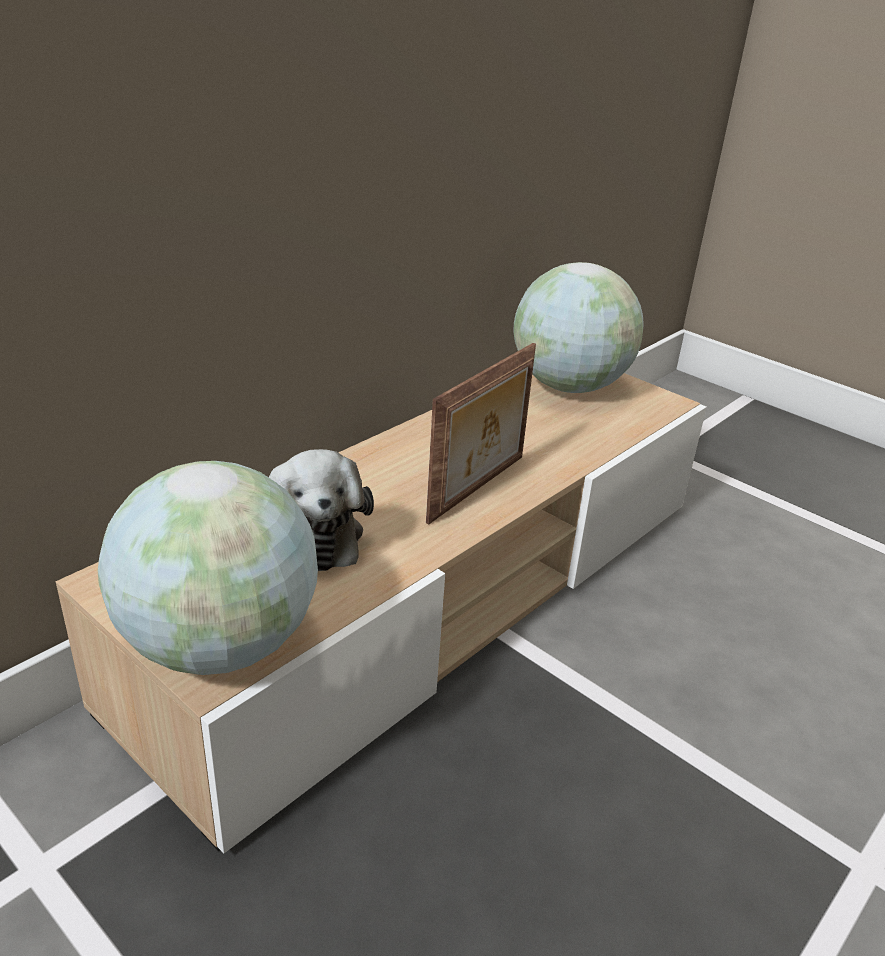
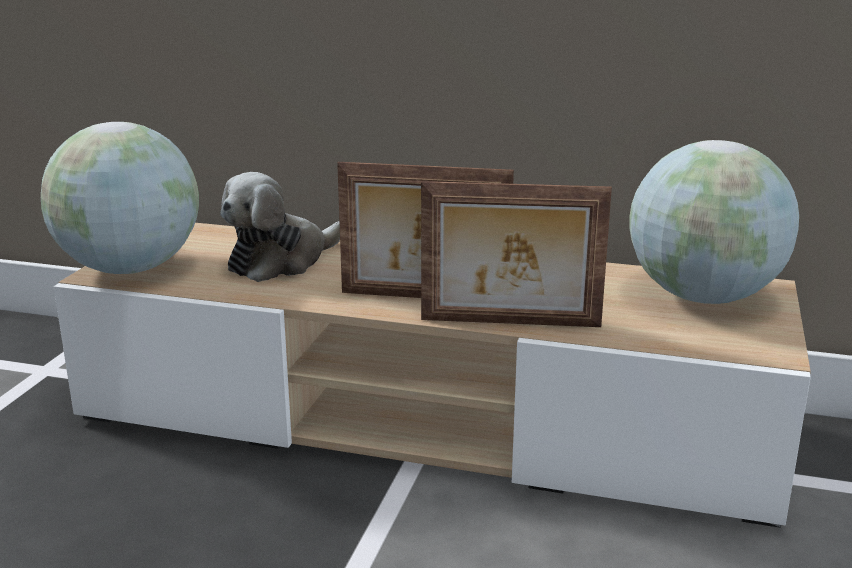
camera: 65 degrees right, 10 degrees down
none -> picture frame [421,181,612,327]

